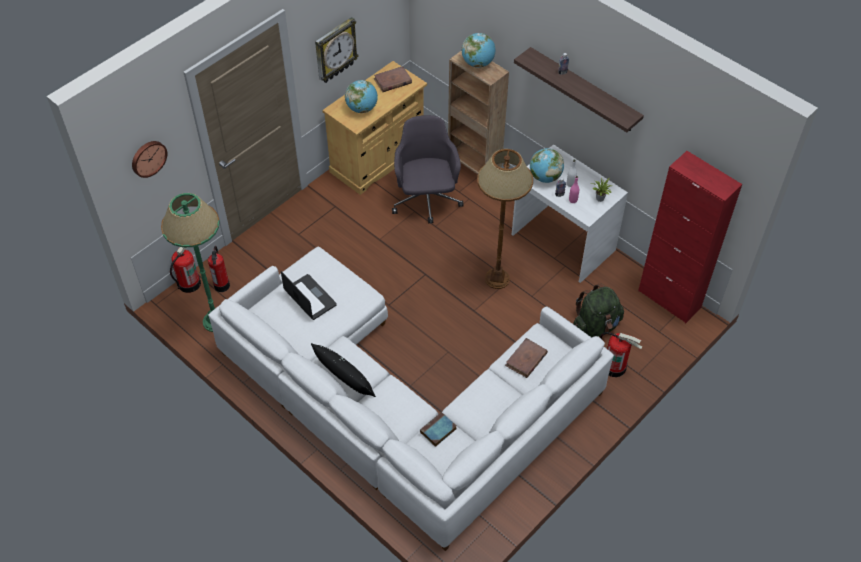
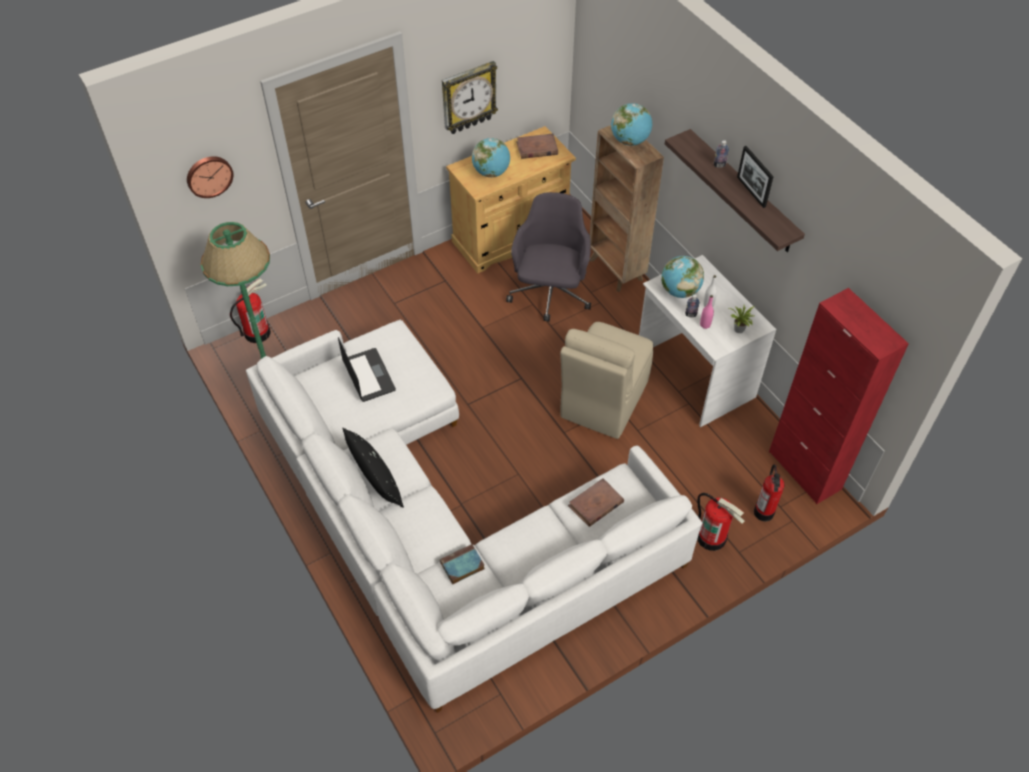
camera: 15 degrees right, 0 degrees up
fire extinguisher [208,246,230,292] -> fire extinguisher moved to [754,464,785,521]
brown floor lamp [478,149,533,289] -> beige chair [560,322,653,439]
green backpack [573,283,624,337] -> none
none -> picture frame [737,146,774,208]

